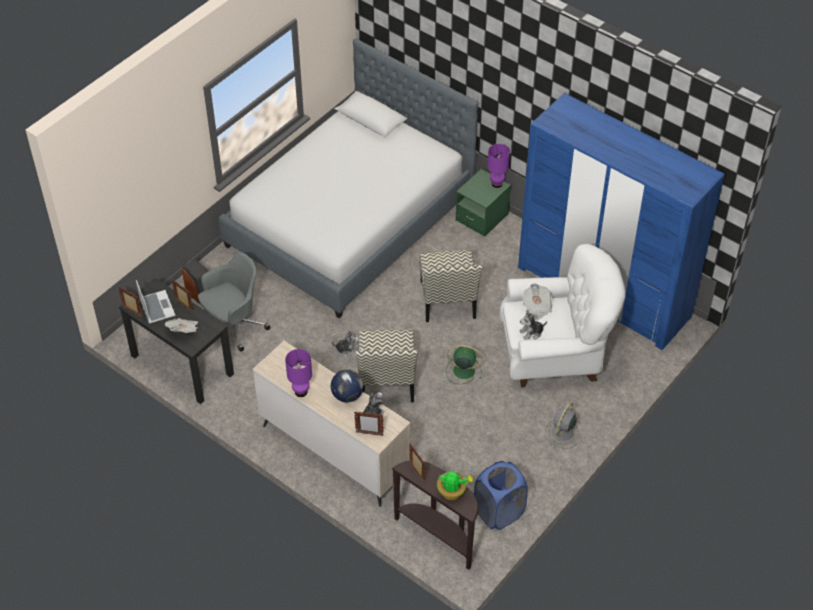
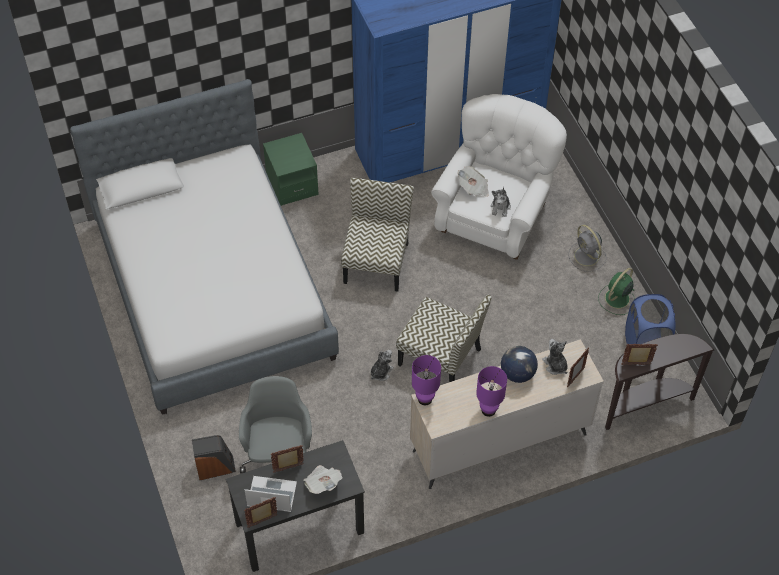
camera: 60 degrees left, 5 degrees up
chair [419,250,483,322] -> chair turned 105 degrees counterclockwise [341,178,414,292]
potted plant [437,471,473,500] -> none
green fan [446,345,482,384] -> green fan moved to [598,268,634,315]
purple table lamp [488,144,510,188] -> purple table lamp moved to [412,355,441,405]

